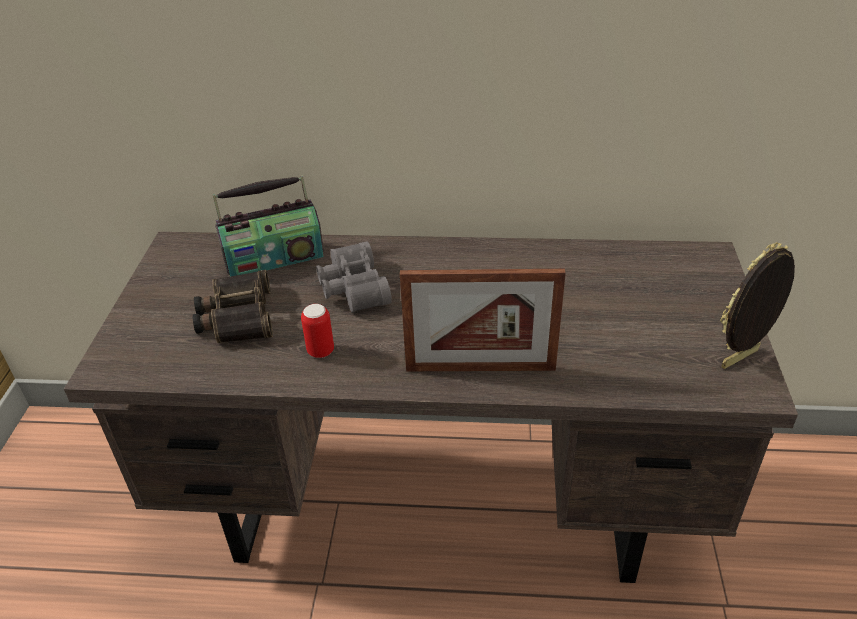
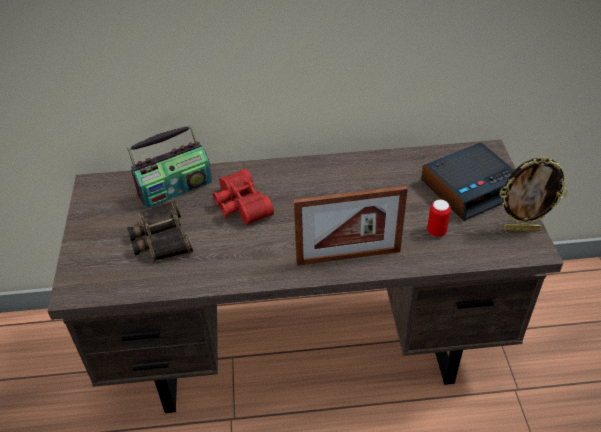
camera: 10 degrees left, 5 degrees up
can [301,304,334,358] -> can moved to [427,199,451,237]
grey binoculars [316,241,392,313] -> red binoculars [213,169,274,225]
picture frame [720,242,795,369] -> picture frame turned 135 degrees counterclockwise [499,156,568,231]
none -> alarm clock [421,142,514,221]

